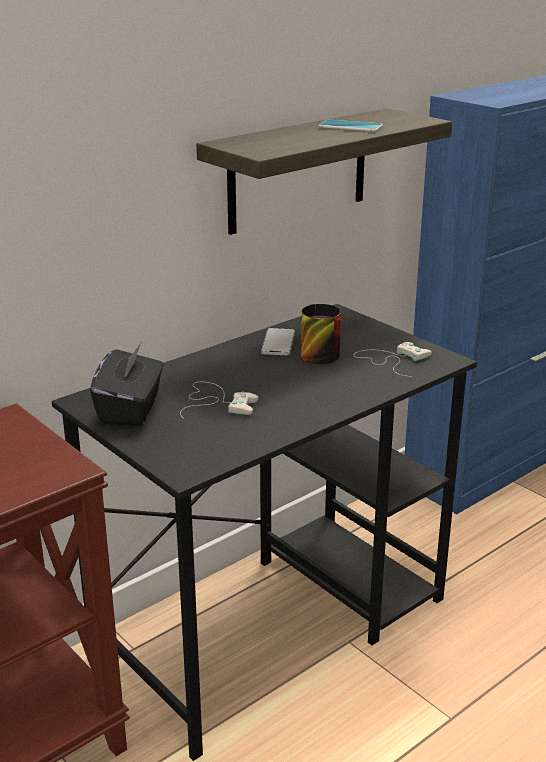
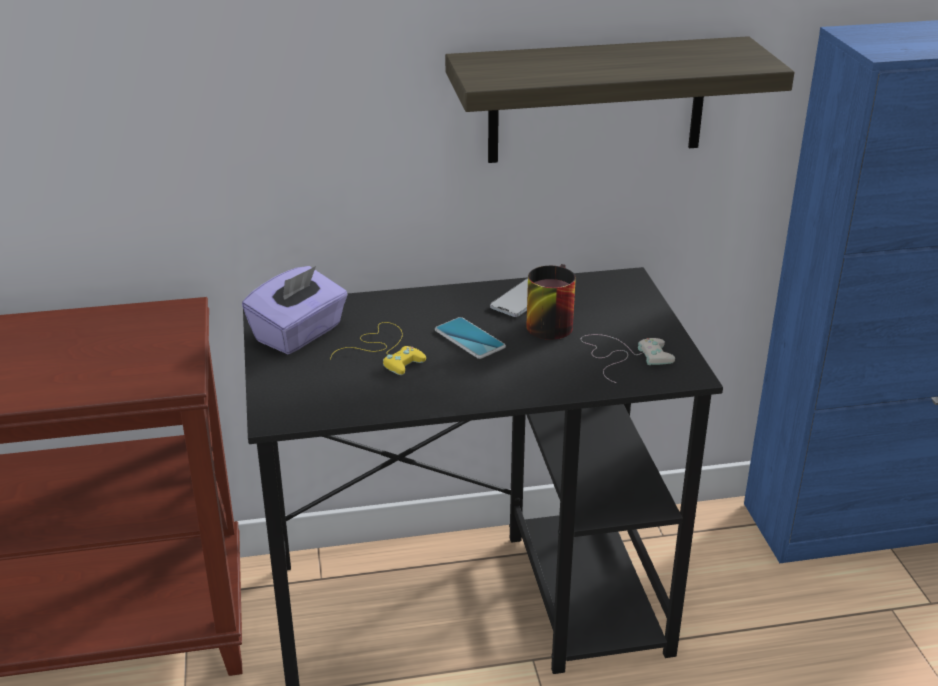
camera: 30 degrees right, 5 degrees up
black tissue box [90,343,163,426] -> purple tissue box [242,266,348,354]
white game controller [180,382,258,419] -> yellow game controller [330,322,426,375]
phone [318,120,383,132] -> phone moved to [435,317,506,359]

